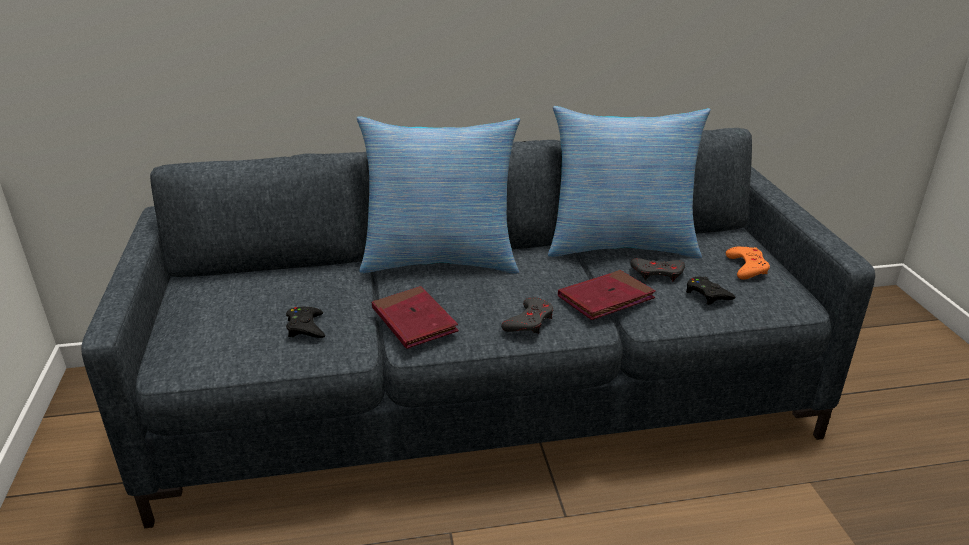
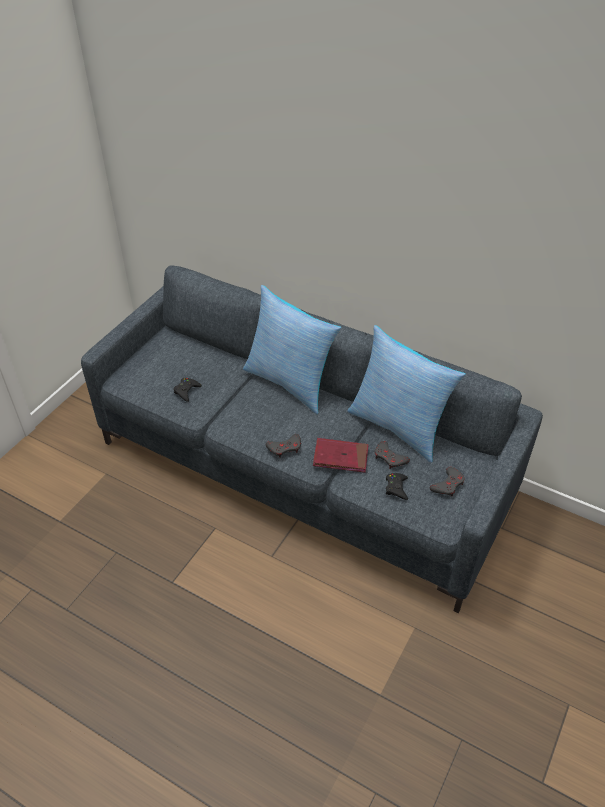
camera: 40 degrees right, 15 degrees up
red book [372,286,459,349] -> none
orange game controller [726,246,770,280] -> grey game controller [430,467,465,496]

